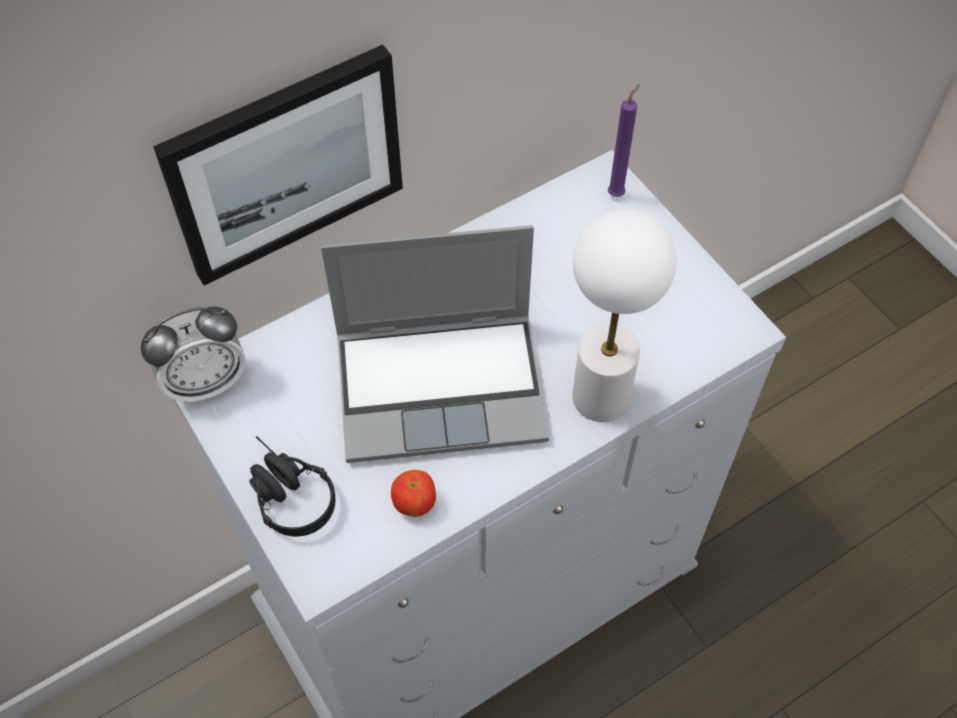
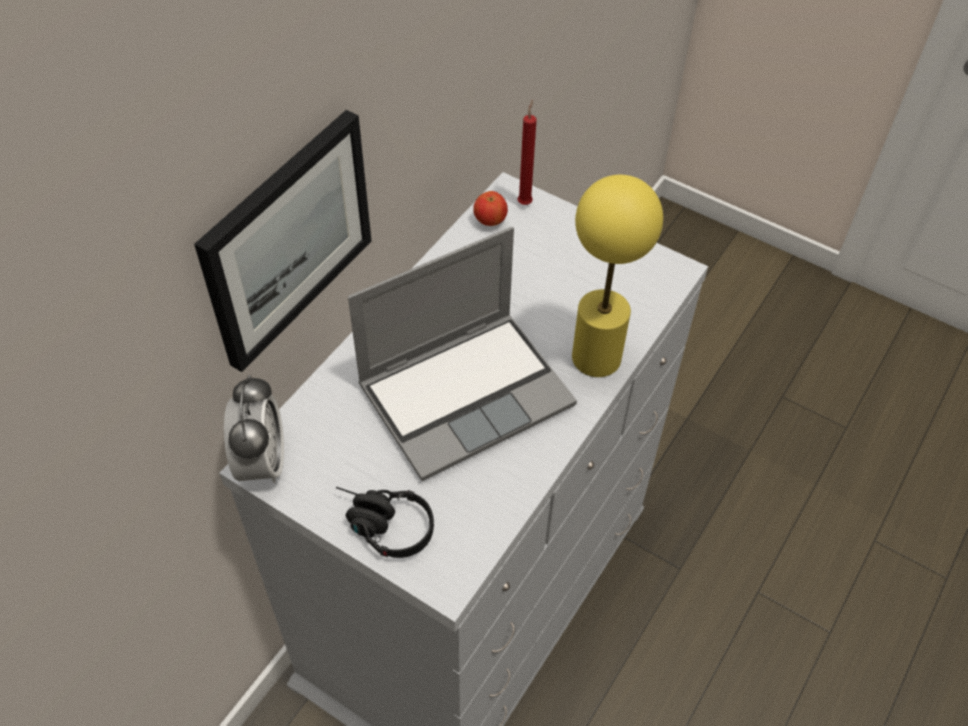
camera: 25 degrees left, 5 degrees down
alarm clock [141,306,246,404] -> alarm clock turned 45 degrees counterclockwise [224,375,284,483]
apple [391,470,436,517] -> apple moved to [473,191,508,226]
white table lamp [572,209,677,422] -> yellow table lamp [572,175,663,377]
purple candle [608,84,640,197] -> red candle [518,99,537,205]

